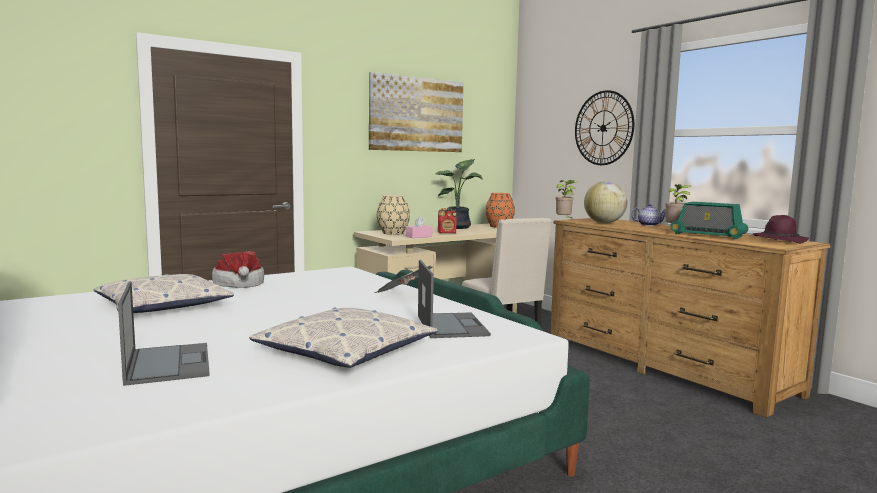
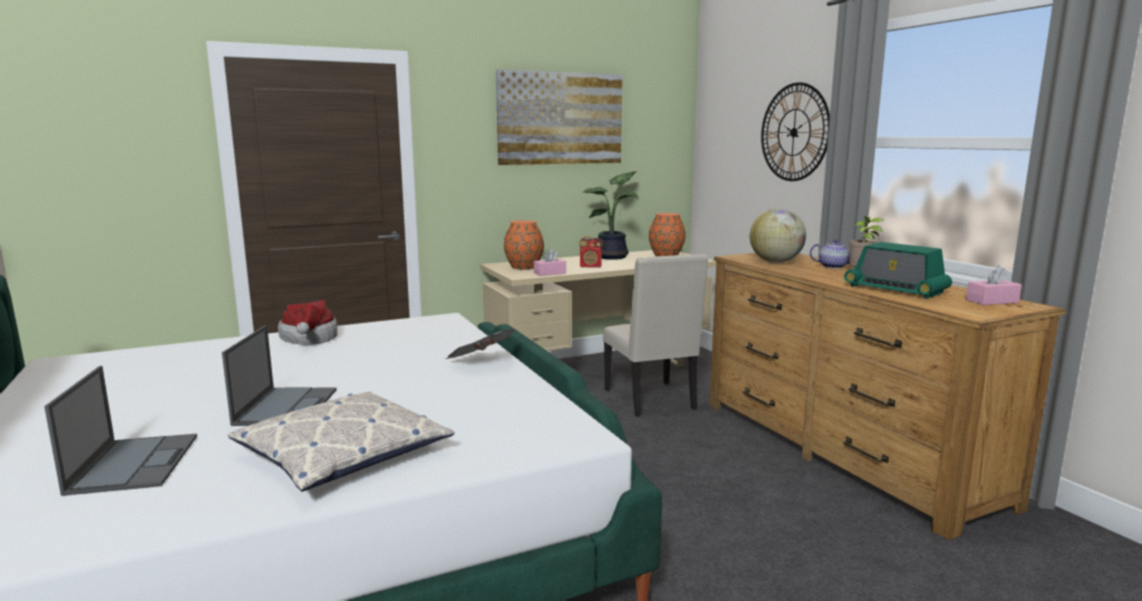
camera: 10 degrees right, 5 degrees up
pillow [93,274,234,313] -> none
beige vase [377,195,410,235] -> orange vase [504,220,544,269]
laptop [418,260,491,338] -> laptop moved to [222,325,337,426]
potted plant [555,180,578,219] -> none
purple hat [752,215,809,244] -> pink tissue box [966,265,1022,305]

